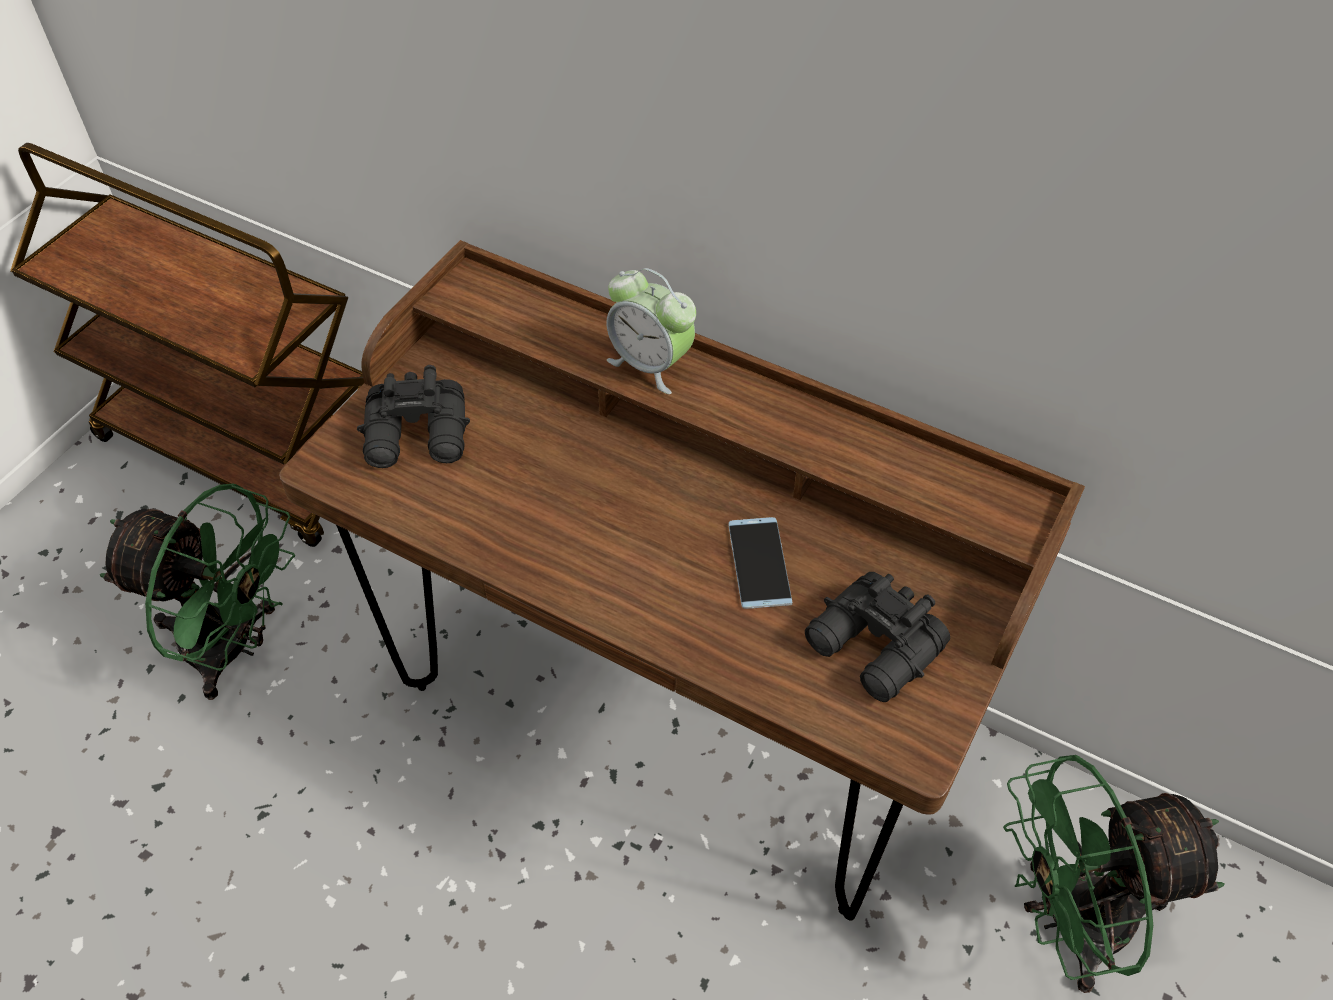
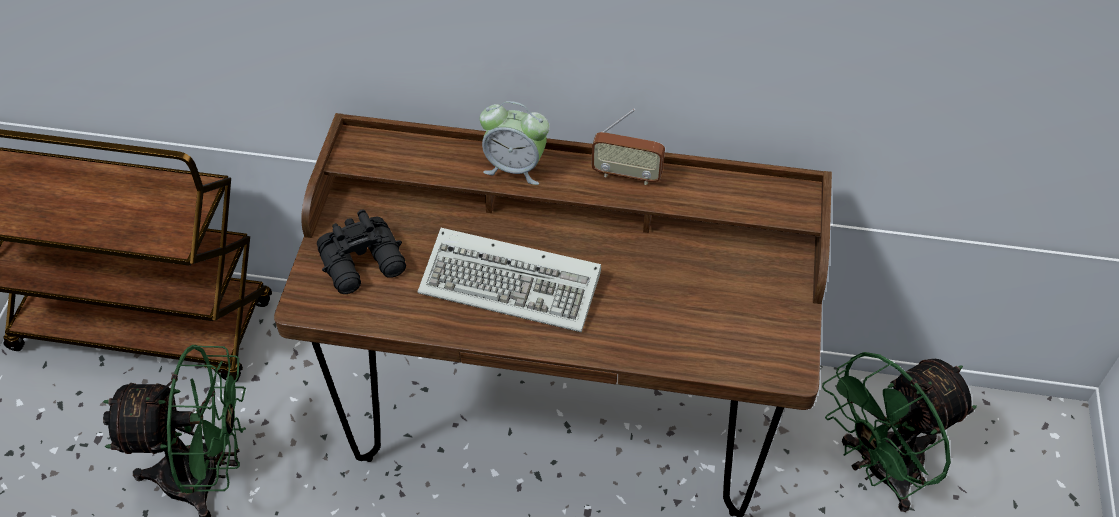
camera: 20 degrees left, 0 degrees up
phone [729,517,793,609] -> none
black binoculars [805,572,950,702] -> none
none -> keyboard [418,228,601,332]
none -> radio [591,109,665,185]

